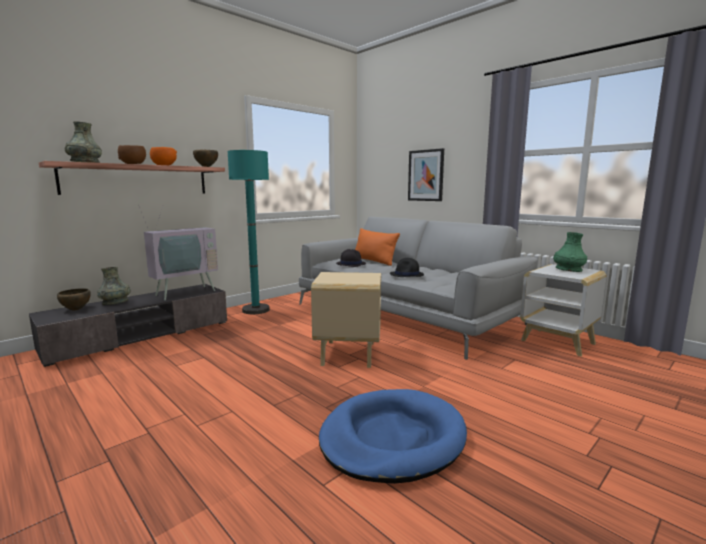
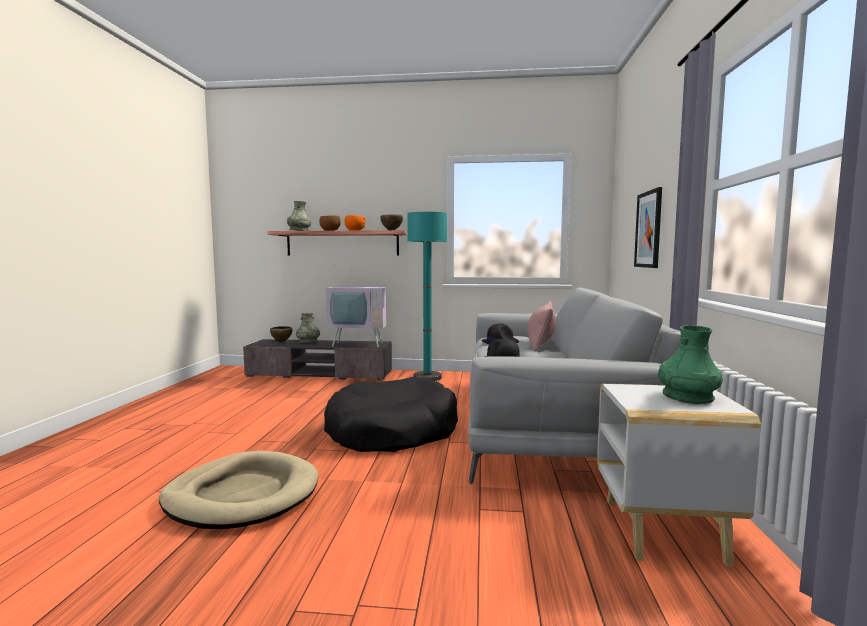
camera: 50 degrees right, 5 degrees down
beige side table [311,272,381,368] -> black dog bed [324,377,458,452]
blue dog bed [319,389,467,484] -> beige dog bed [159,451,318,529]
orange pillow [355,228,400,266] -> pink pillow [527,301,556,351]

